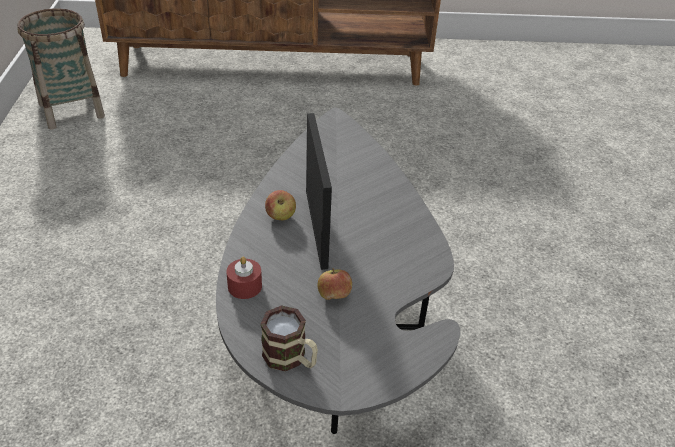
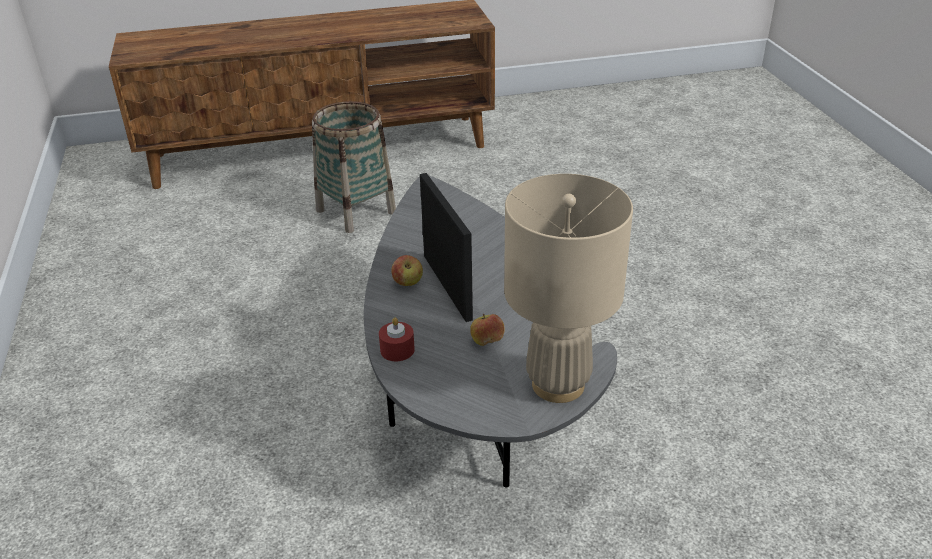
camera: 10 degrees left, 5 degrees down
basket [17,9,105,129] -> basket moved to [312,101,396,233]
mug [261,305,318,372] -> none
none -> beige table lamp [504,174,633,403]

